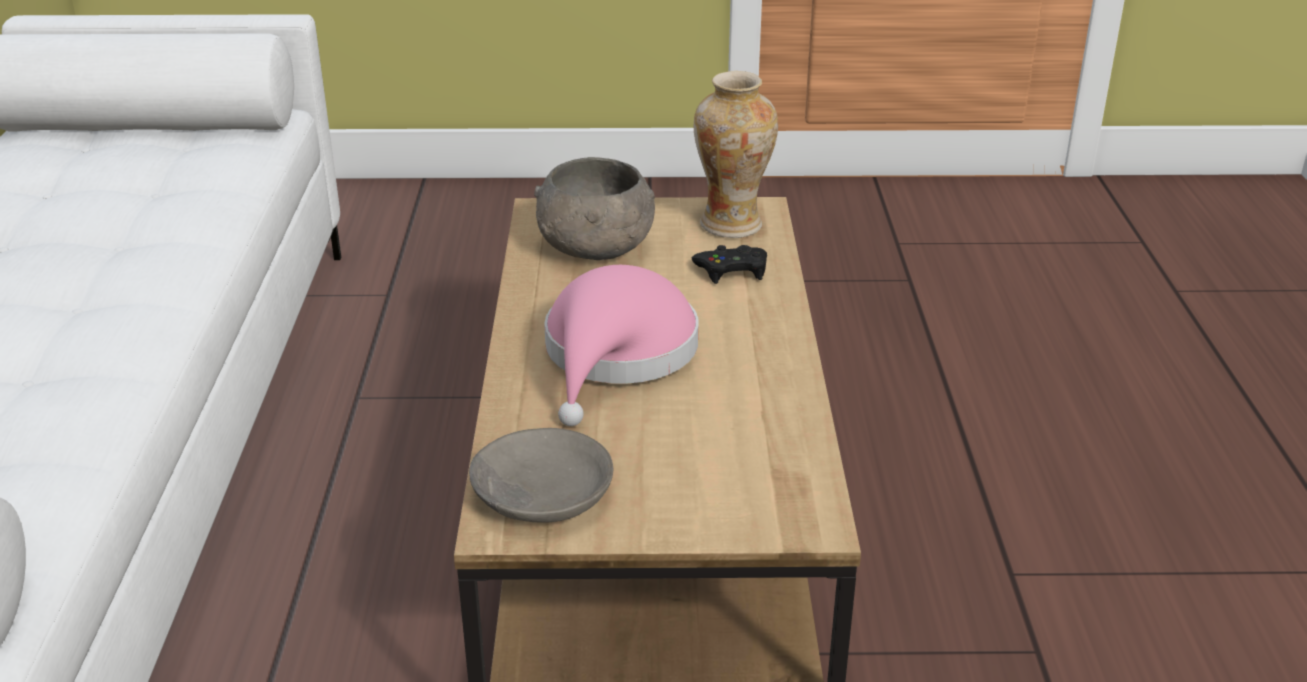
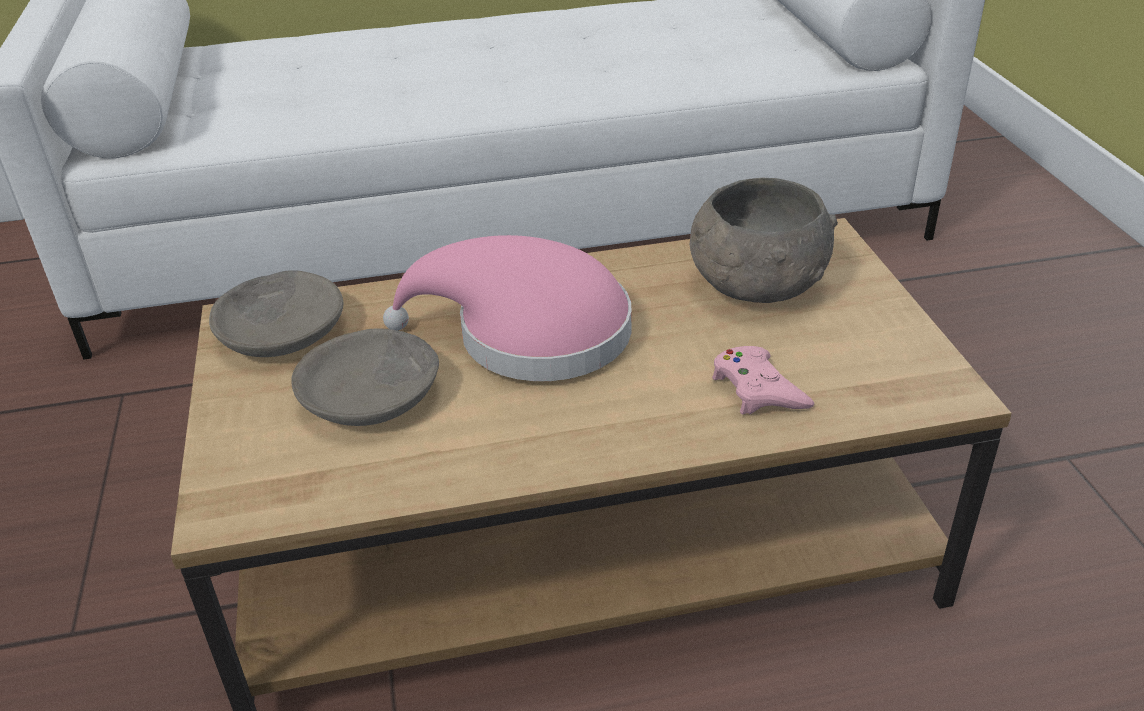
camera: 80 degrees right, 5 degrees up
black game controller [692,245,767,284] -> pink game controller [712,346,814,414]
vase [694,71,778,238] -> none
none -> grey bowl [291,329,439,426]

